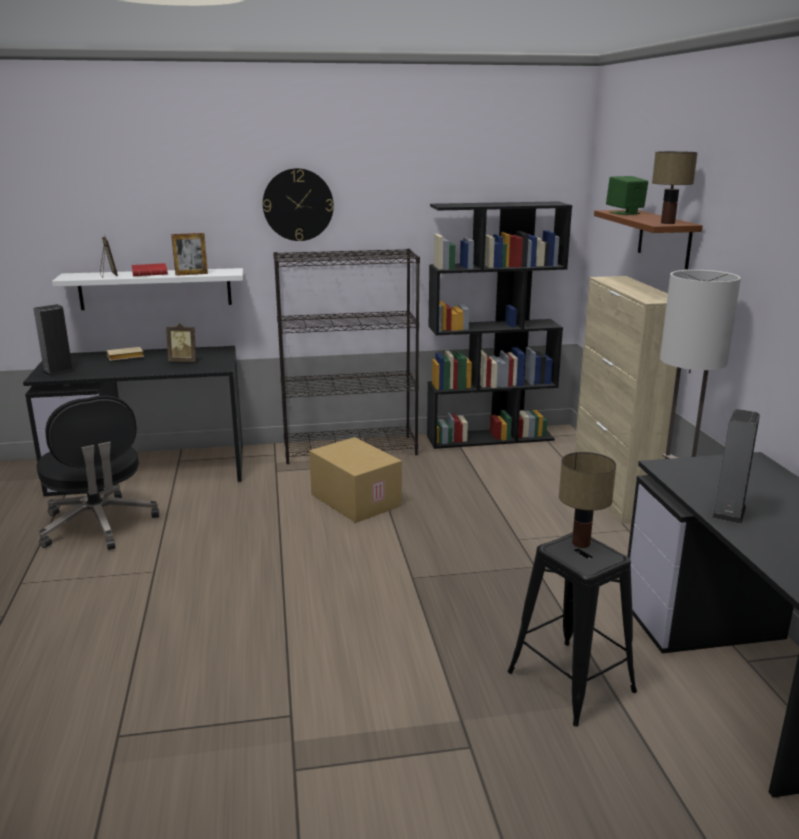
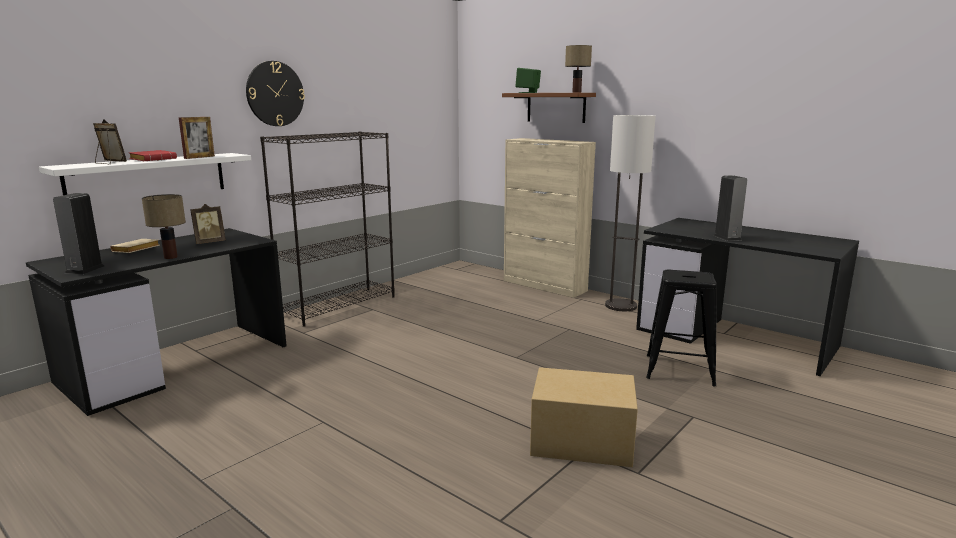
camera: 40 degrees left, 5 degrees down
black office chair [36,395,160,550] -> none
cardboard box [309,437,402,523] -> cardboard box moved to [530,367,638,467]
black bookcase [427,201,572,449] -> none
table lamp [559,452,616,548] -> table lamp moved to [142,194,186,259]

